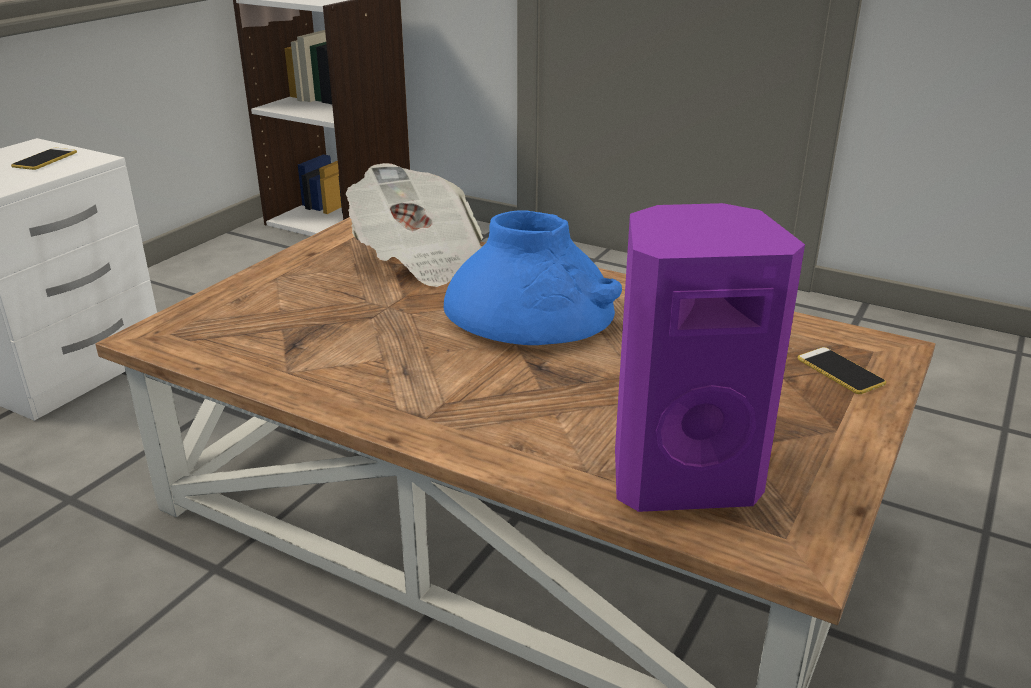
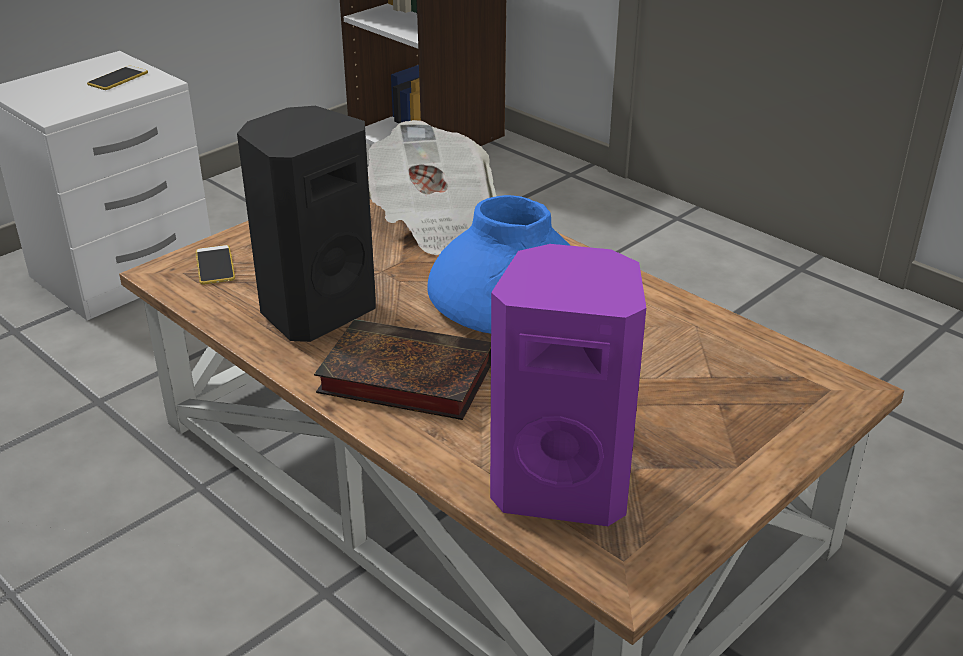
camera: 15 degrees right, 5 degrees up
phone [798,347,886,394] -> phone moved to [196,245,235,285]
none -> black speaker [237,106,376,342]
none -> book [314,319,491,420]

